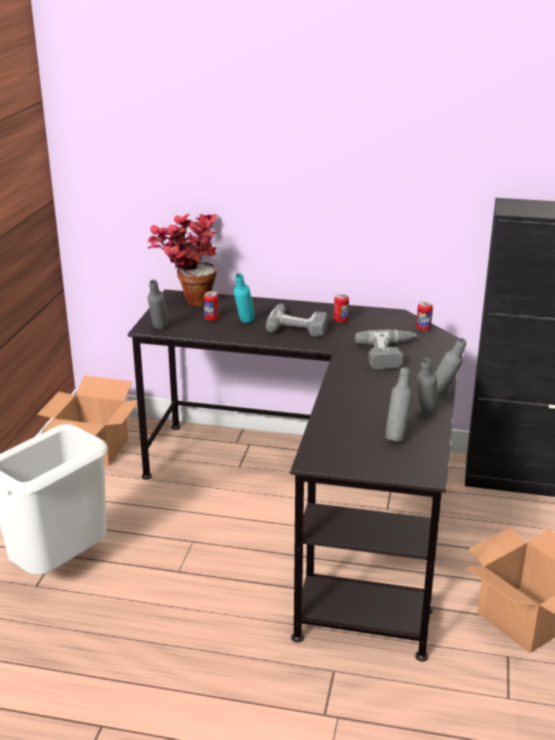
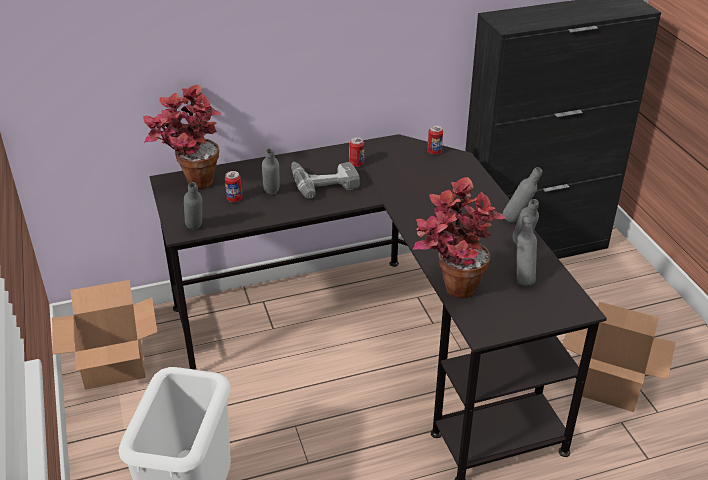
camera: 30 degrees left, 10 degrees up
turquoise bottle [234,273,255,323] -> grey bottle [262,148,280,194]
power drill [355,330,417,369] -> none
none -> potted plant [413,177,506,298]

